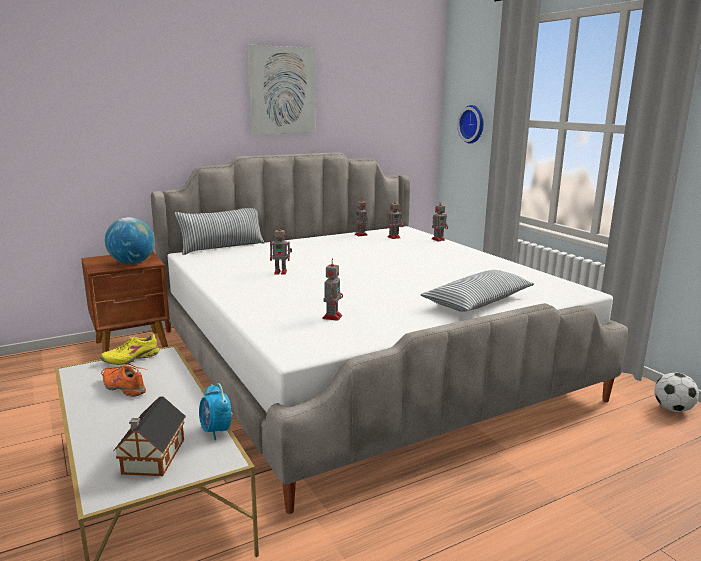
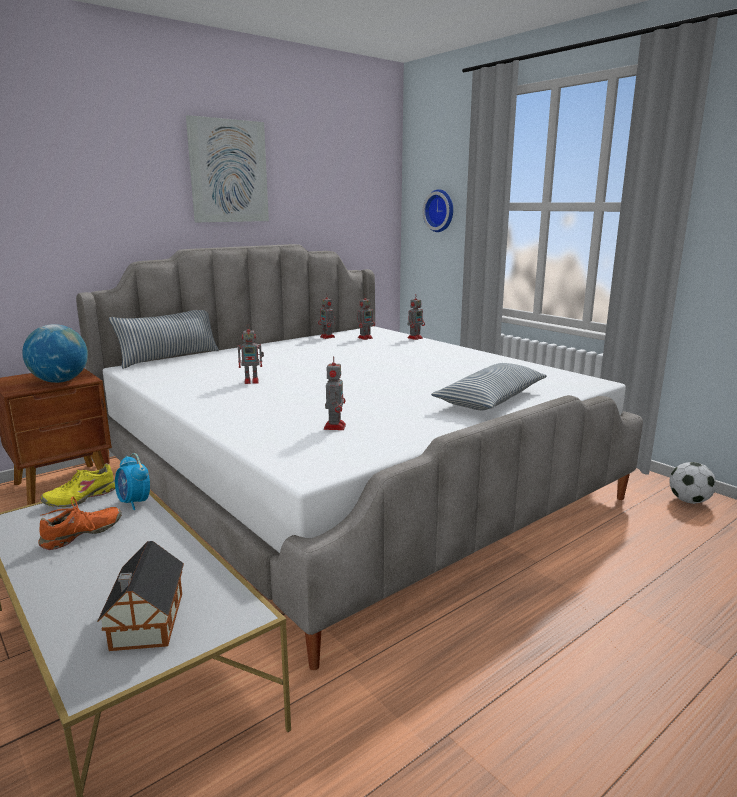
camera: 10 degrees left, 0 degrees up
orange shoe [101,364,147,397] -> orange shoe turned 105 degrees clockwise [38,497,122,550]
alarm clock [199,383,232,440] -> alarm clock moved to [115,453,150,510]

